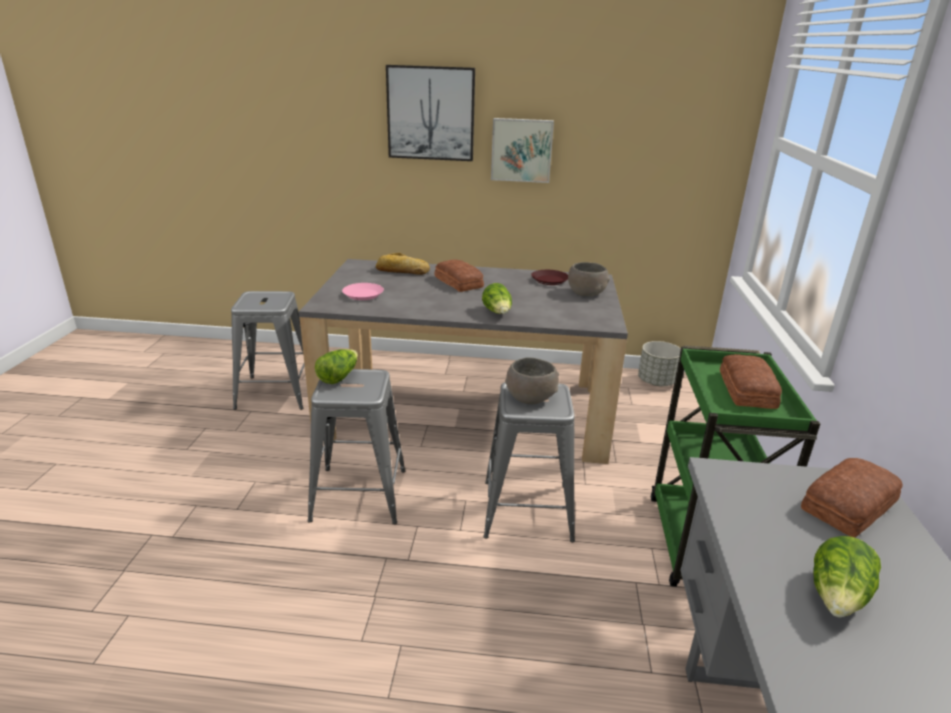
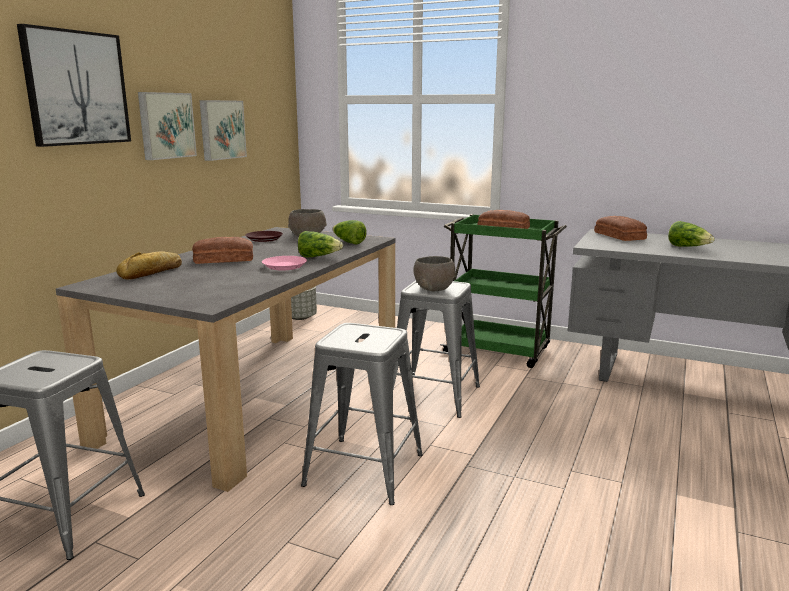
camera: 70 degrees left, 10 degrees down
lettuce [315,349,358,384] -> lettuce moved to [332,220,367,245]
pink plate [342,283,384,300] -> pink plate moved to [262,256,307,270]
none -> picture [199,100,247,161]

